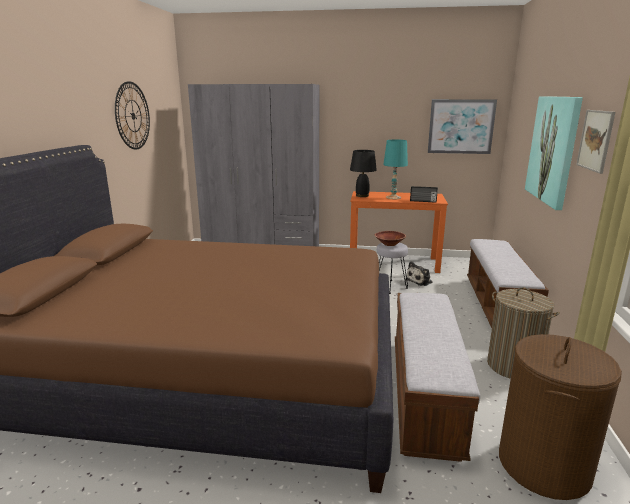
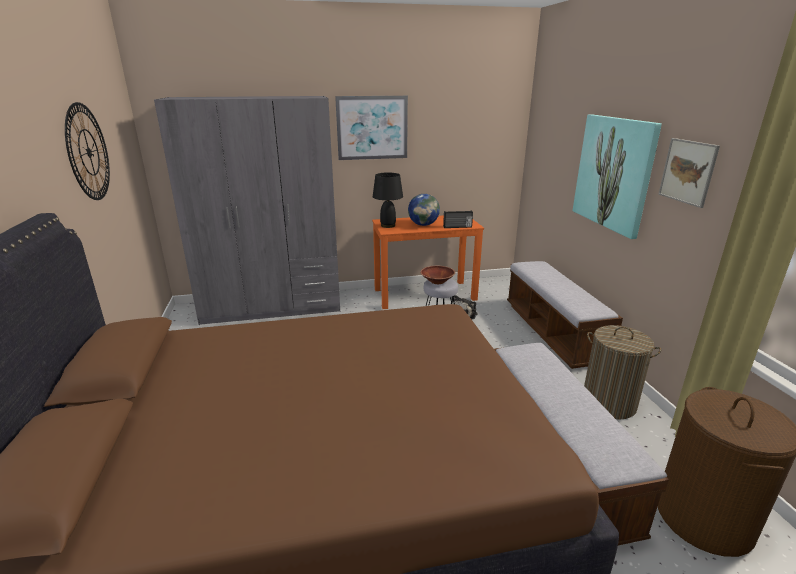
camera: 20 degrees left, 5 degrees up
turquoise table lamp [383,139,408,199] -> globe [408,194,440,226]
picture [428,99,497,154] -> picture moved to [335,96,408,160]

